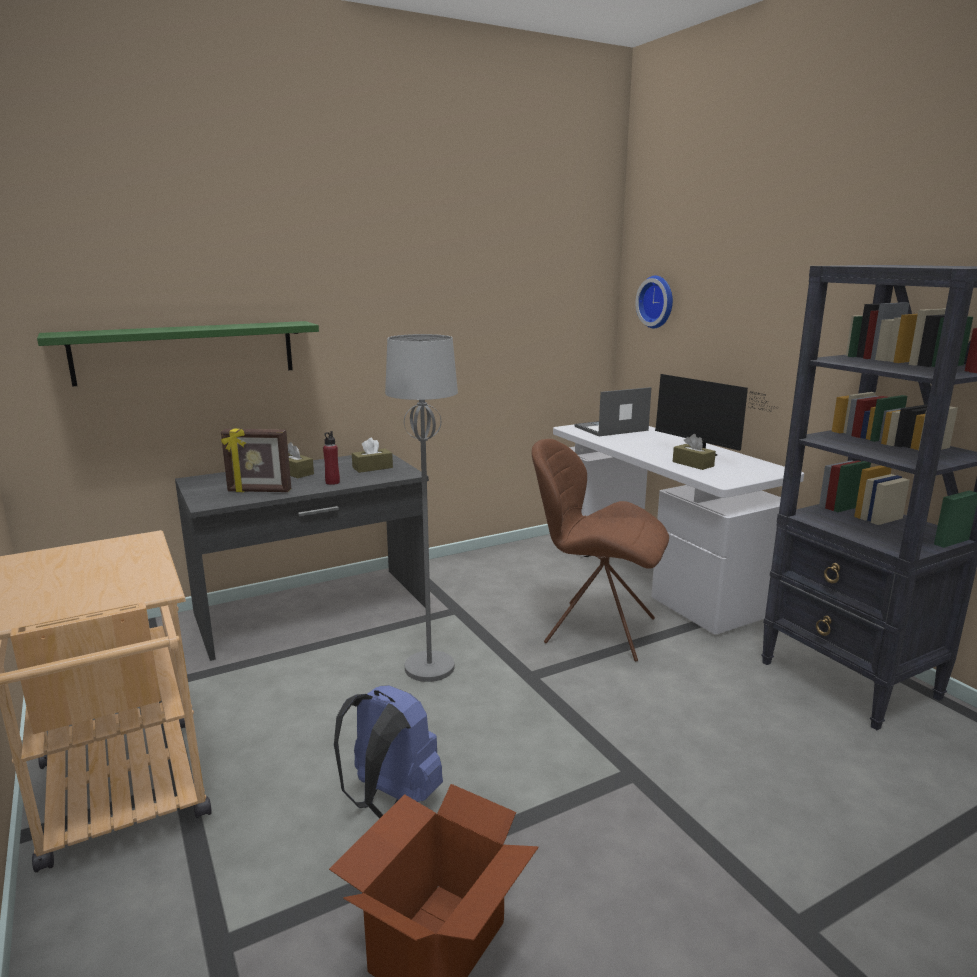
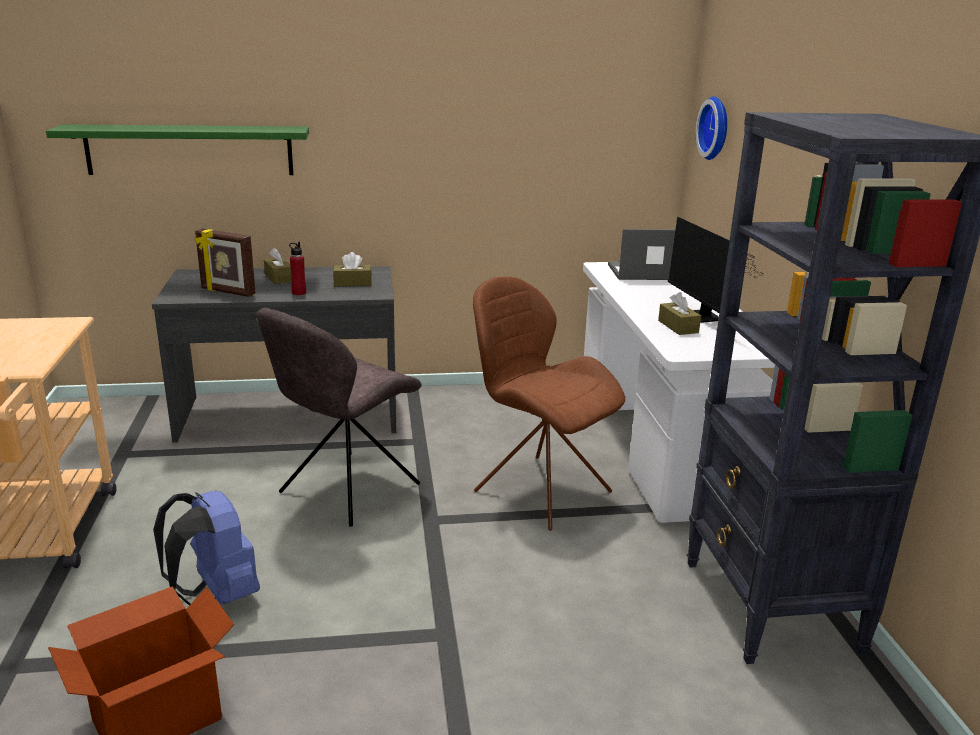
camera: 20 degrees right, 5 degrees up
grey floor lamp [385,334,458,682] -> grey chair [256,308,422,527]

